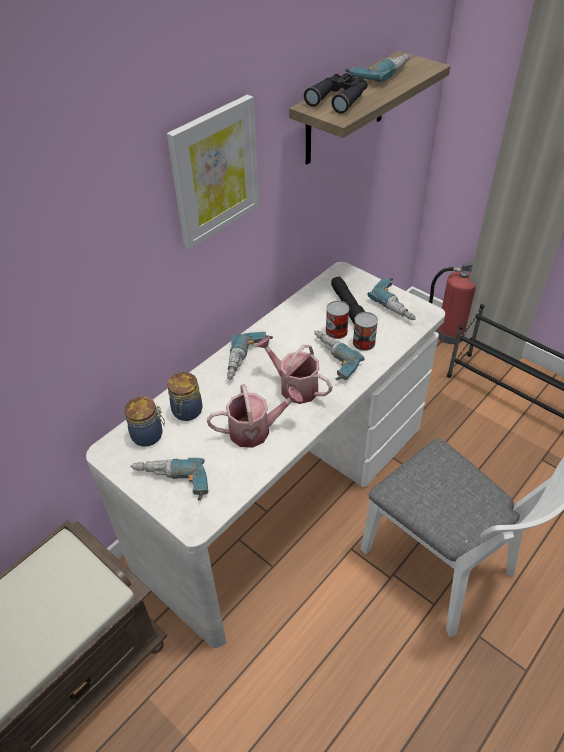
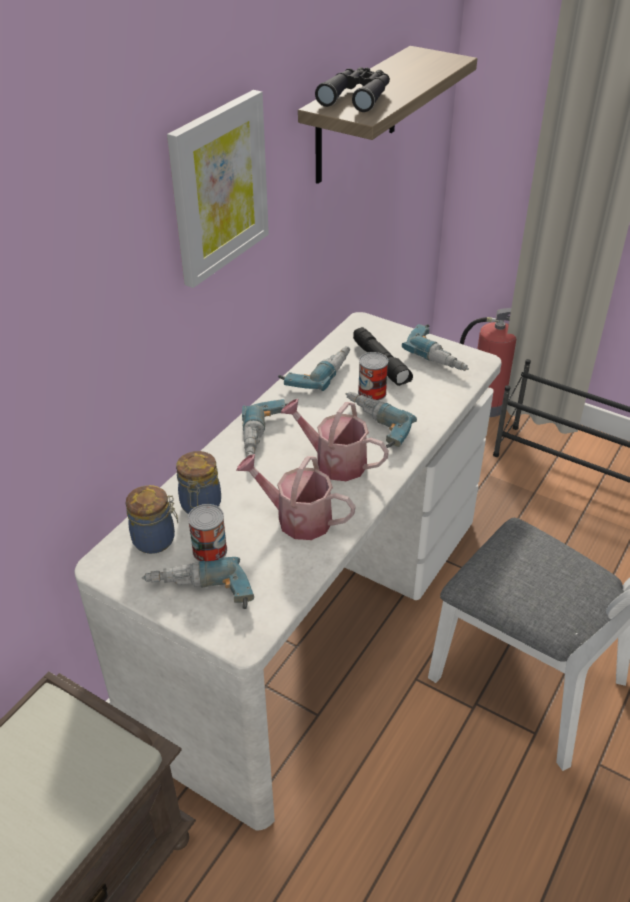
camera: 10 degrees left, 5 degrees down
watering can [207,384,303,448] -> watering can turned 135 degrees counterclockwise [236,454,356,540]
power drill [345,54,410,82] -> power drill moved to [278,346,350,391]
can [353,312,378,351] -> can moved to [188,504,227,561]

